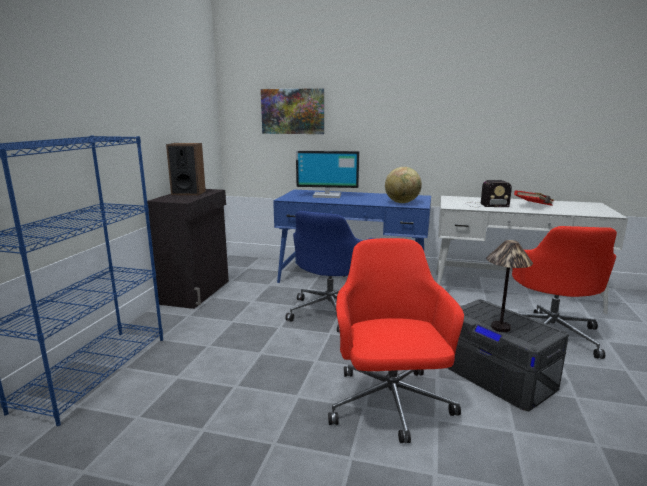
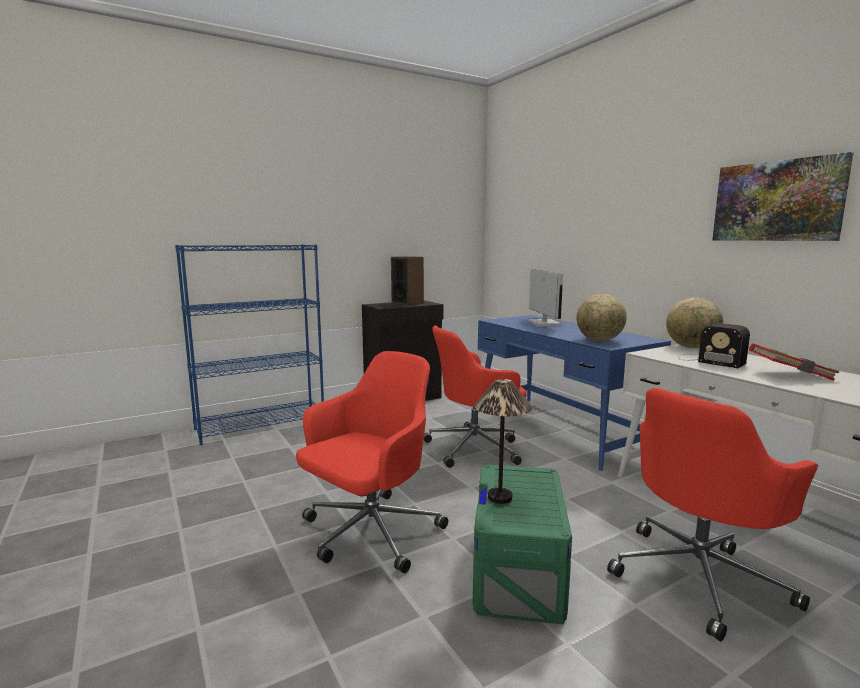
camera: 45 degrees right, 5 degrees down
picture [261,88,324,134] -> picture moved to [712,152,854,241]
blue office chair [285,211,375,332] -> red office chair [424,326,527,468]
monitor [296,150,359,198] -> monitor turned 150 degrees counterclockwise [528,269,563,327]
grey storage box [447,299,569,411] -> green storage box [473,465,572,624]
none -> globe [666,297,723,348]

